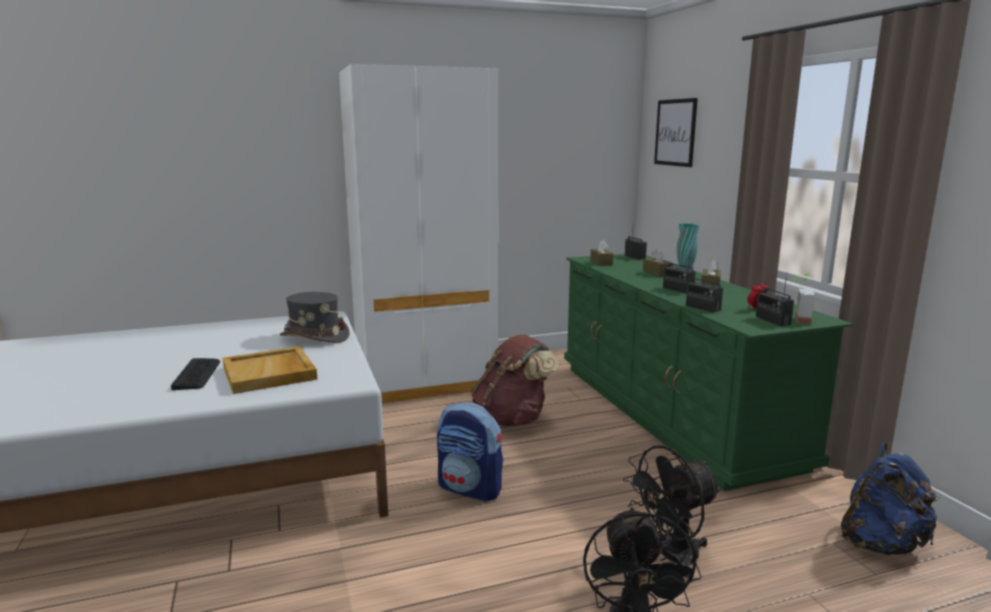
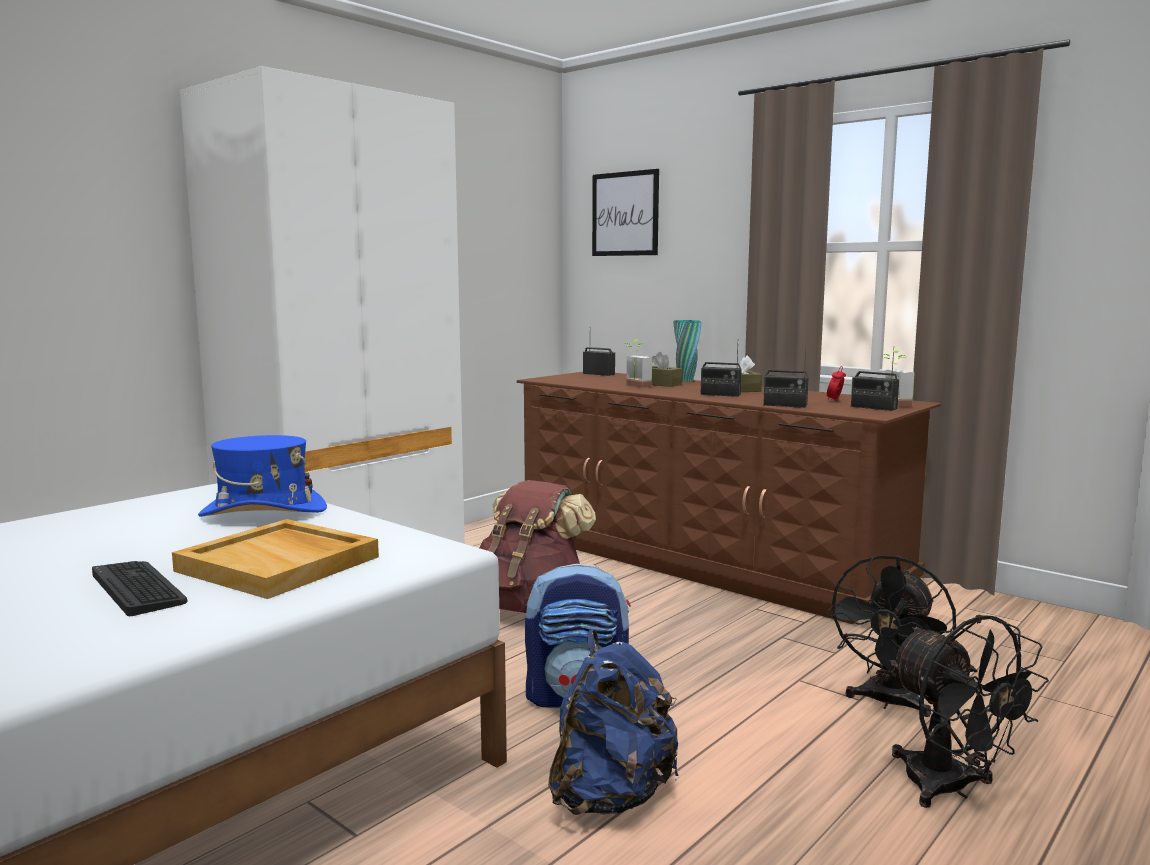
camera: 30 degrees left, 5 degrees down
grey hat [280,292,349,343] -> blue hat [198,435,327,517]
green dresser [564,254,853,491] -> brown dresser [517,372,941,624]
brown tissue box [590,240,613,266] -> none
blue backpack [841,442,940,555] -> blue backpack moved to [548,629,679,815]
none -> potted plant [627,339,652,388]

